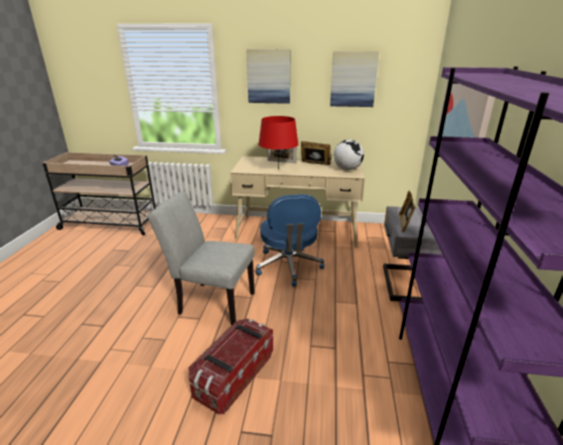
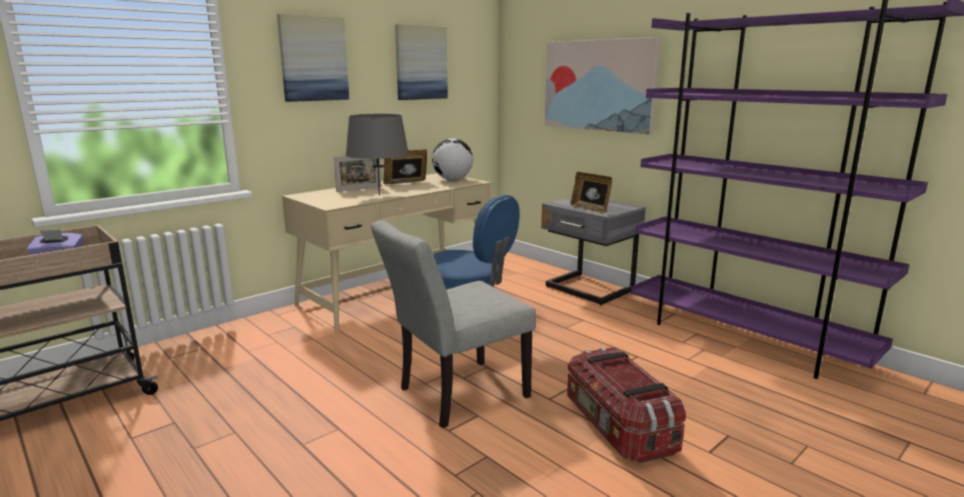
camera: 50 degrees left, 10 degrees down
red table lamp [258,116,299,170] -> grey table lamp [346,114,409,195]

